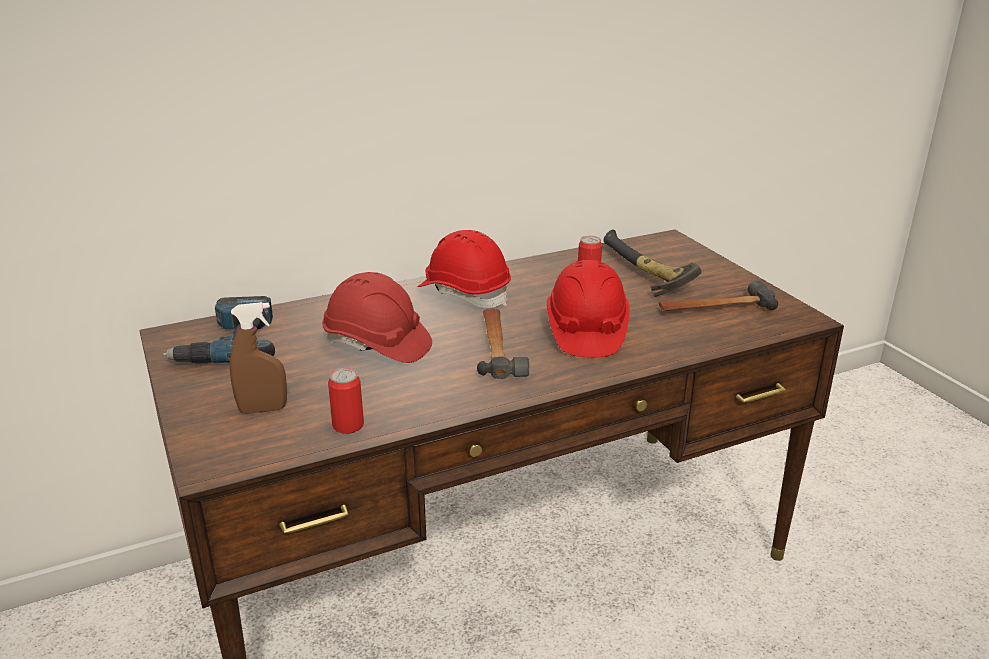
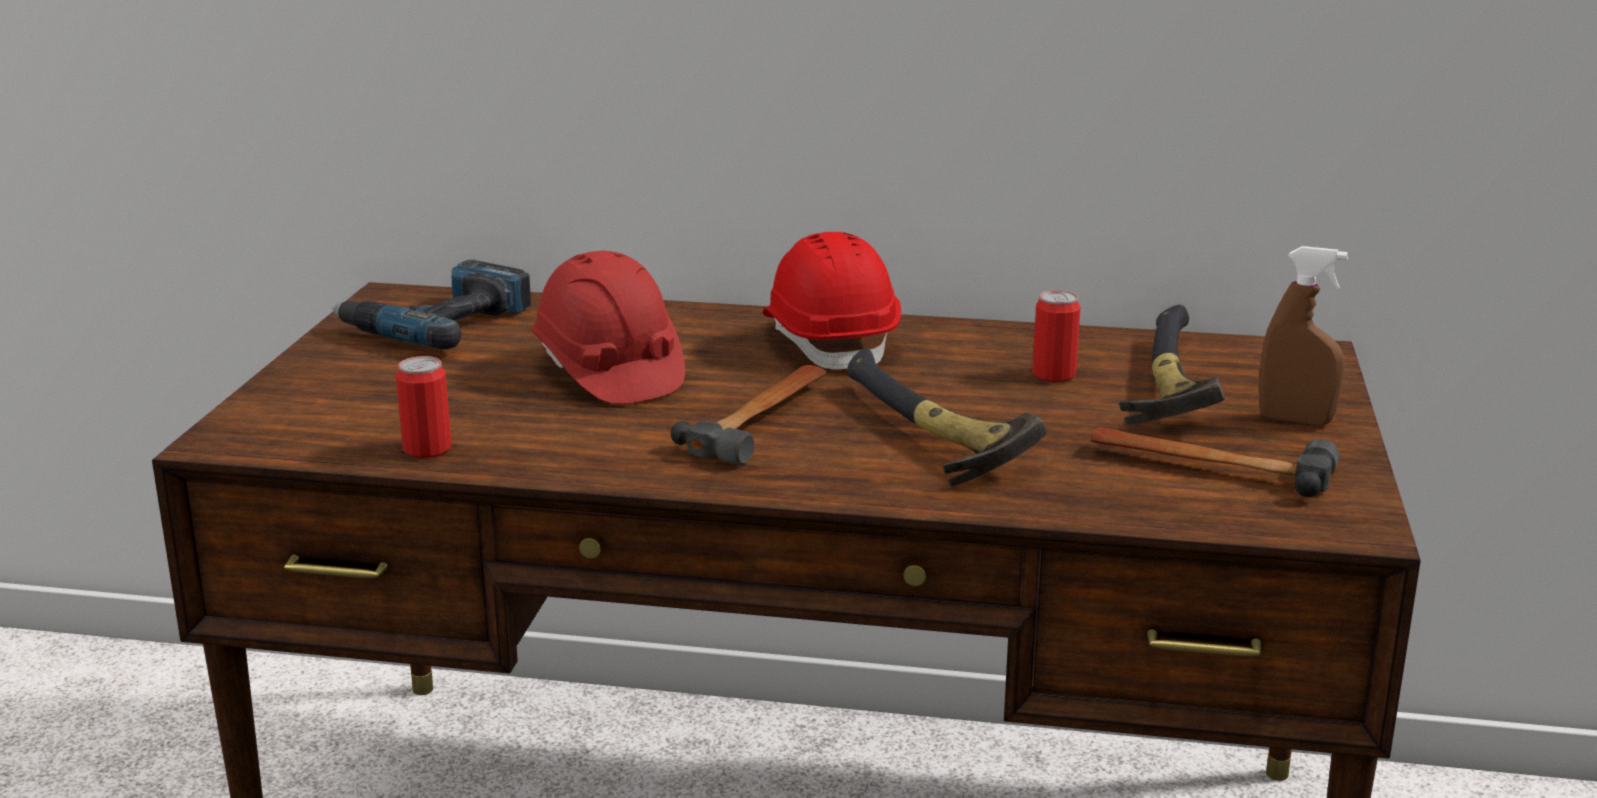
camera: 35 degrees right, 5 degrees down
brown spray bottle [230,302,287,414] -> brown spray bottle moved to [1258,246,1348,426]
red hard hat [547,260,629,357] -> hammer [847,348,1047,486]

